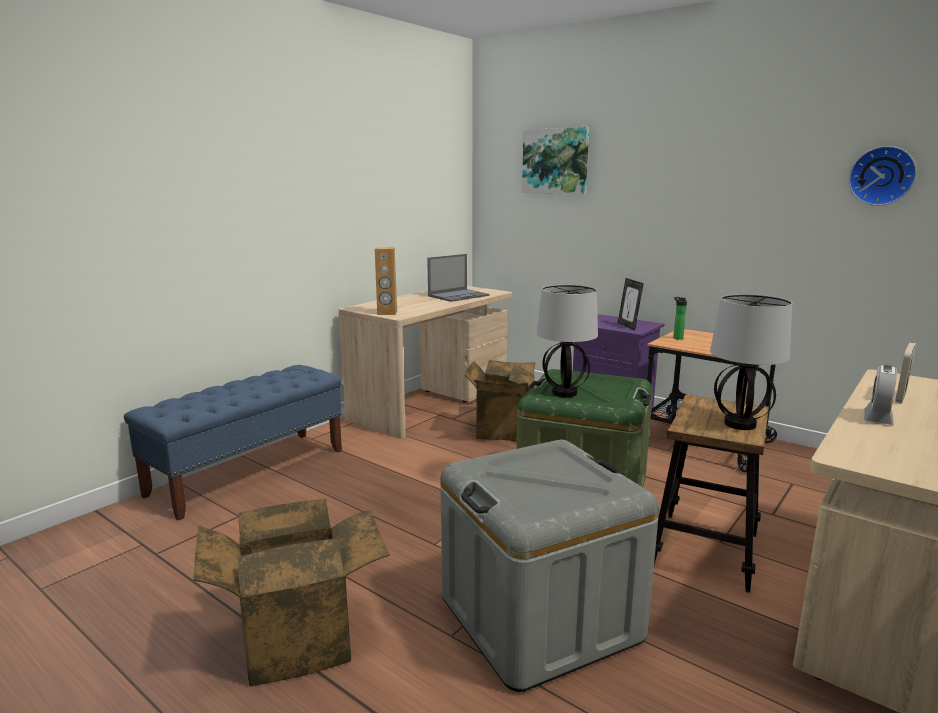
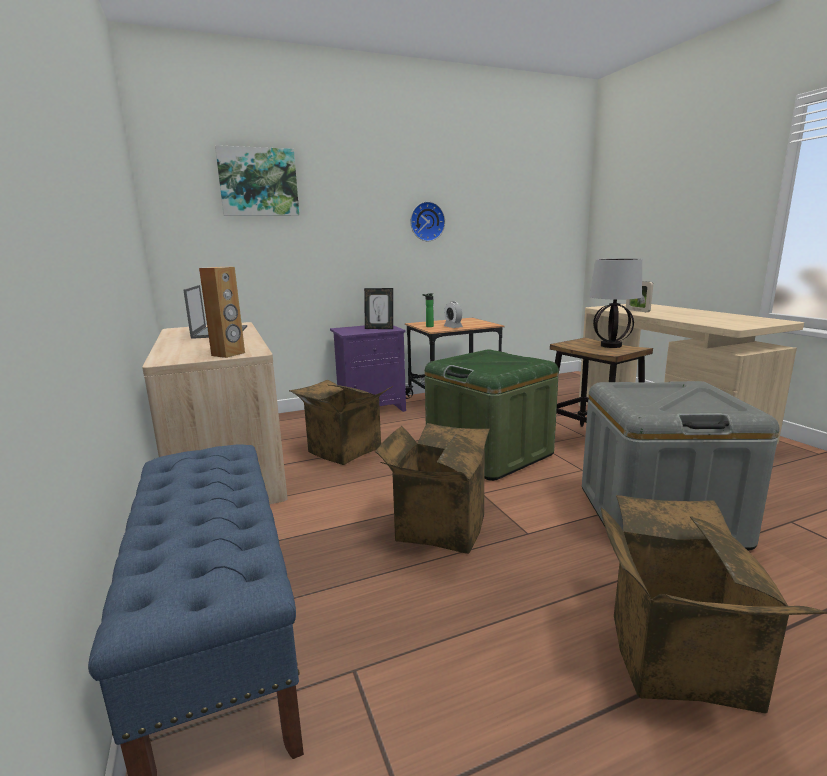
camera: 60 degrees left, 0 degrees up
table lamp [537,285,598,398] -> none
wall clock [849,146,917,206] -> wall clock moved to [410,201,445,241]
alarm clock [864,365,897,425] -> alarm clock moved to [444,302,463,328]
none -> cardboard box [375,423,490,554]

